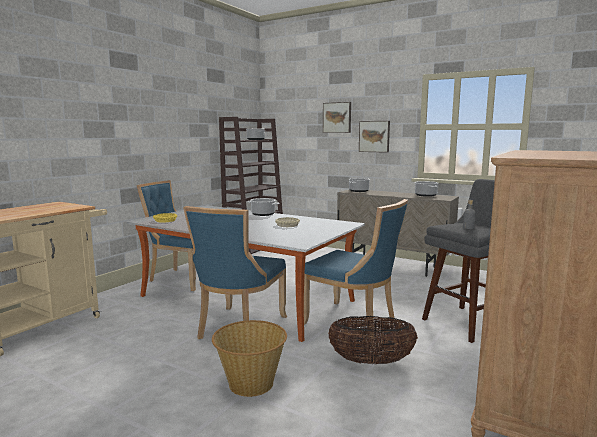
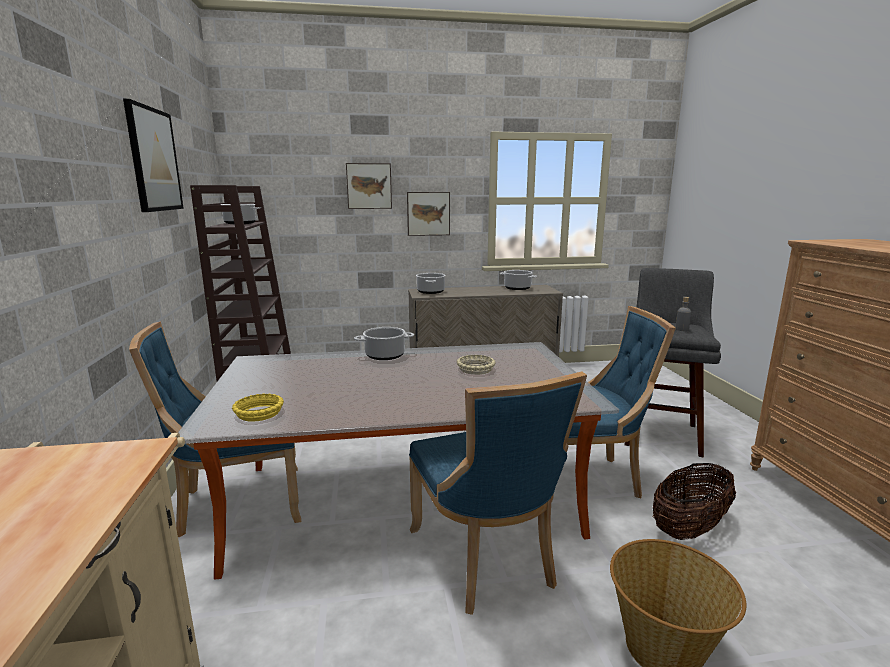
camera: 40 degrees left, 5 degrees up
none -> picture [123,99,184,212]

